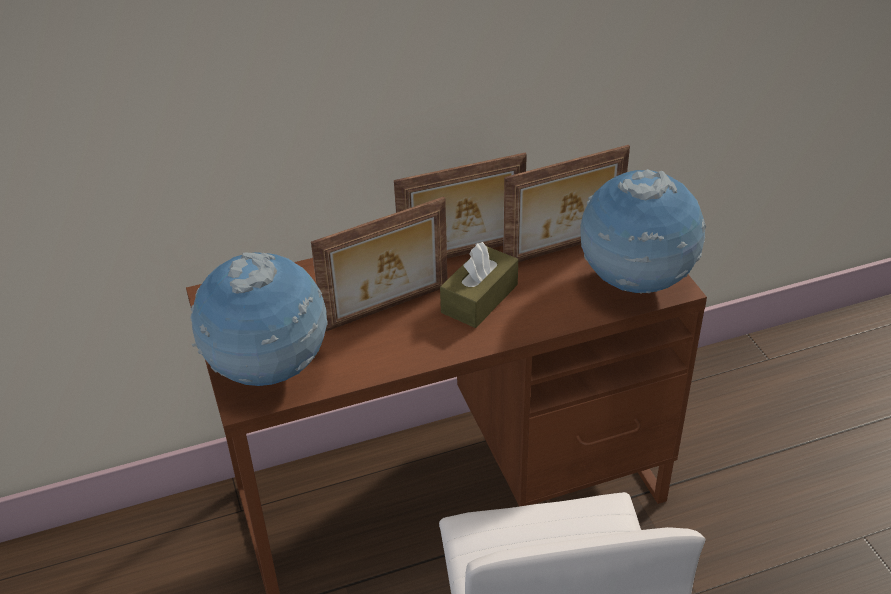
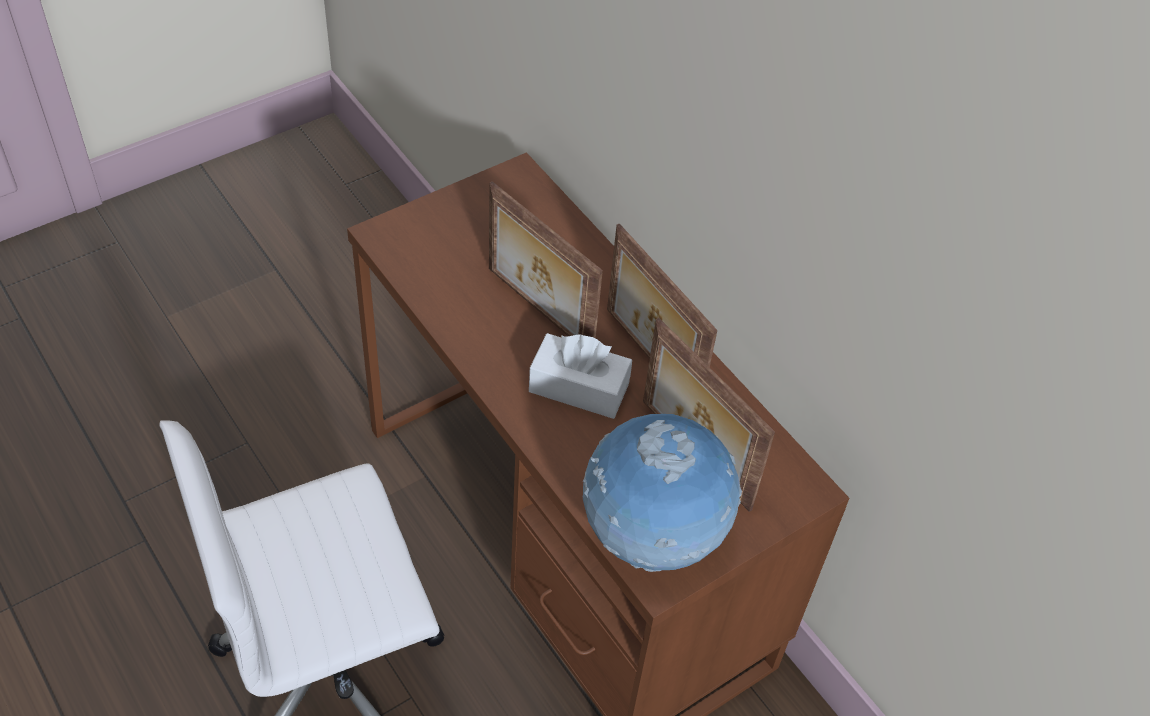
camera: 70 degrees right, 10 degrees up
globe [190,252,328,386] -> none
brown tissue box [440,242,518,328] -> white tissue box [529,333,632,419]

